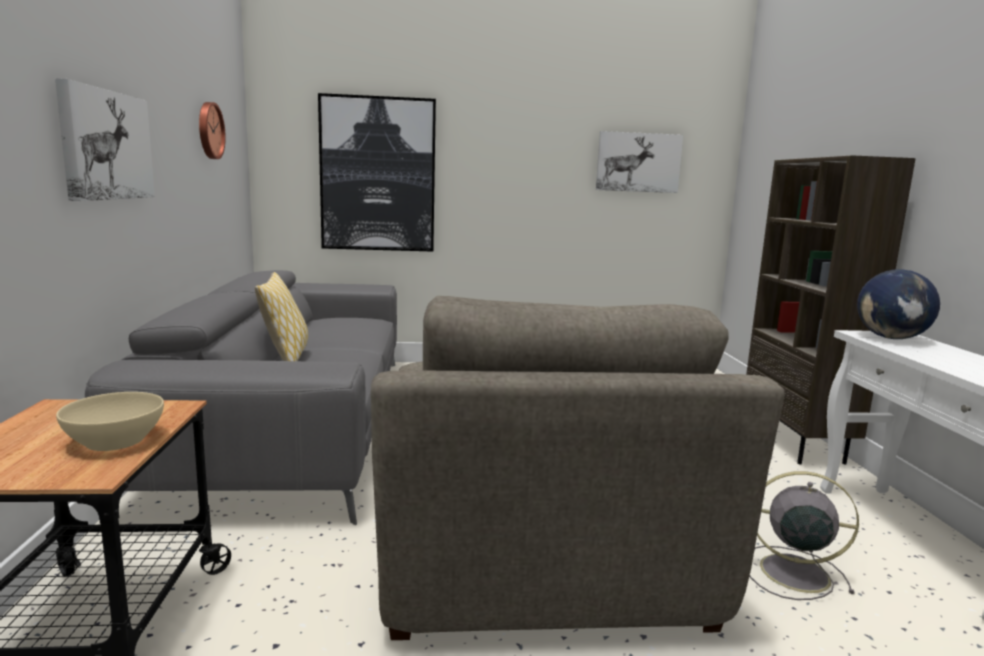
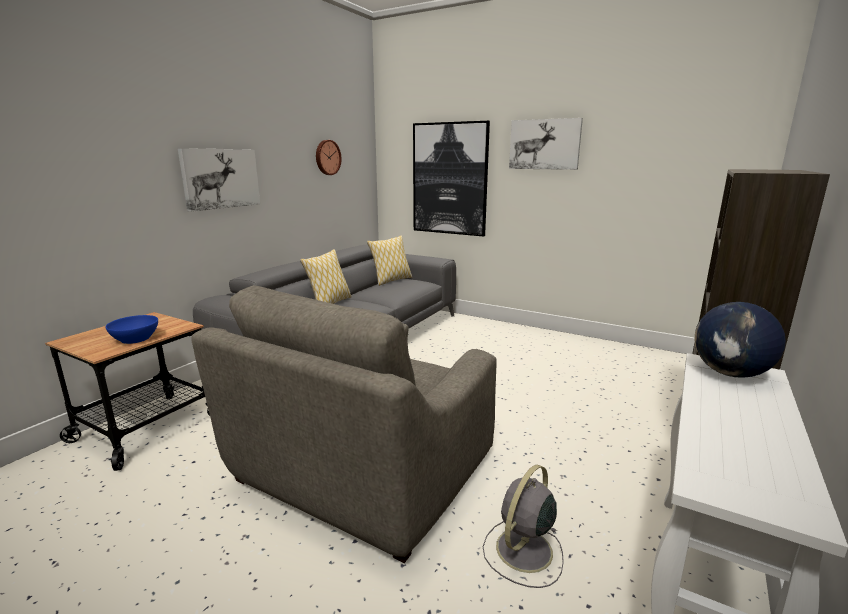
camera: 35 degrees right, 5 degrees up
beige bowl [56,392,164,451] -> blue bowl [106,315,158,344]
picture [596,131,683,193] -> picture moved to [509,118,583,170]
grey fan [749,471,859,600] -> grey fan turned 105 degrees counterclockwise [483,465,564,588]
none -> pillow [367,235,412,286]

